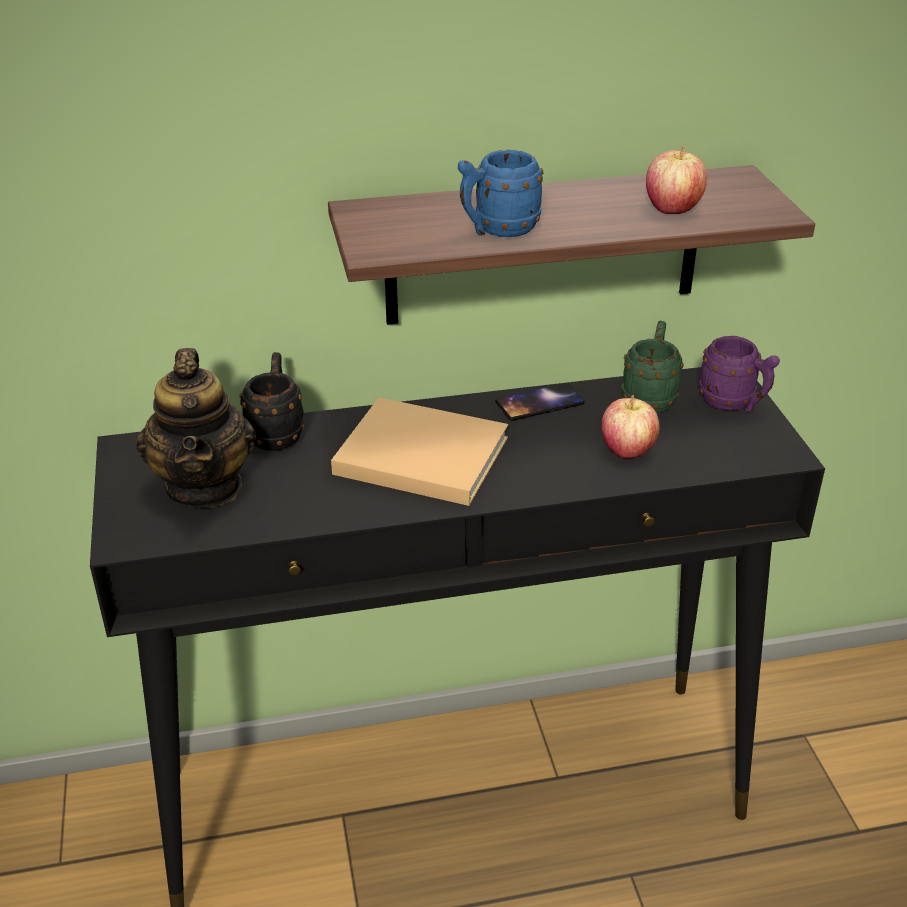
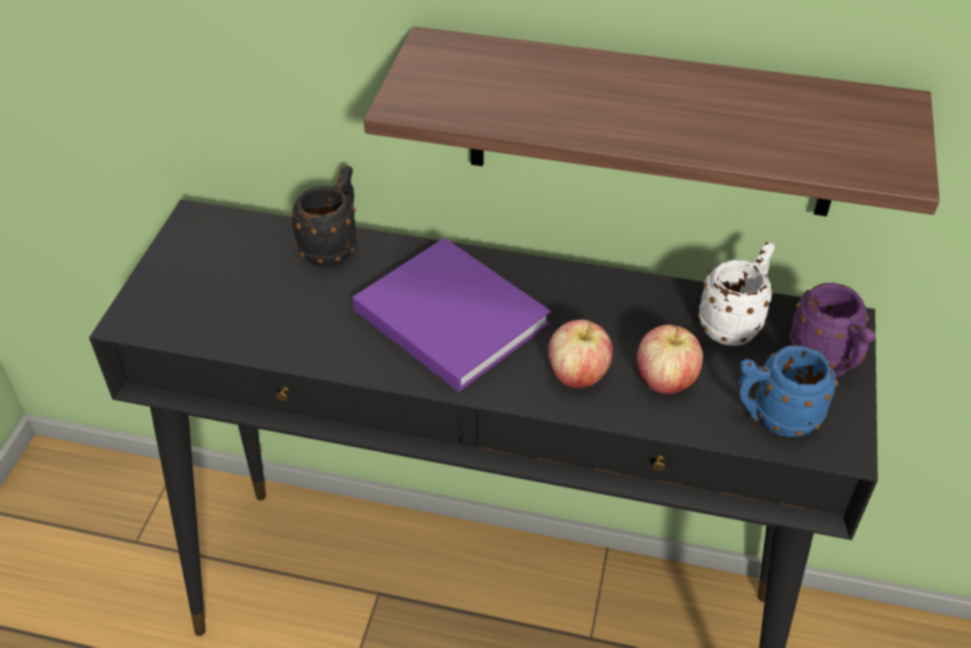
camera: 25 degrees right, 10 degrees up
teapot [136,348,256,509] -> none
beige book [331,397,508,506] -> purple book [352,238,551,392]
blue mug [458,150,544,237] -> blue mug moved to [737,345,838,437]
phone [495,383,584,421] -> none
green mug [621,321,684,413] -> white mug [698,242,775,346]
apple [646,146,707,214] -> apple moved to [548,320,613,388]

